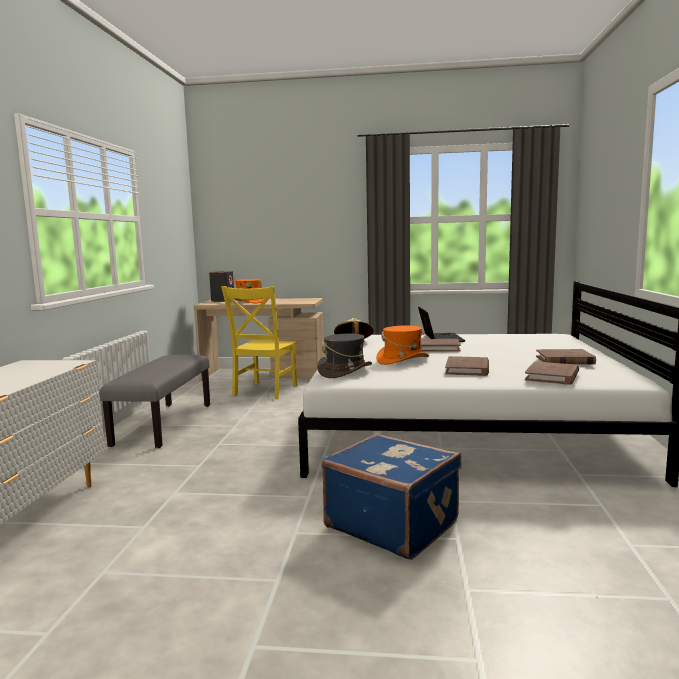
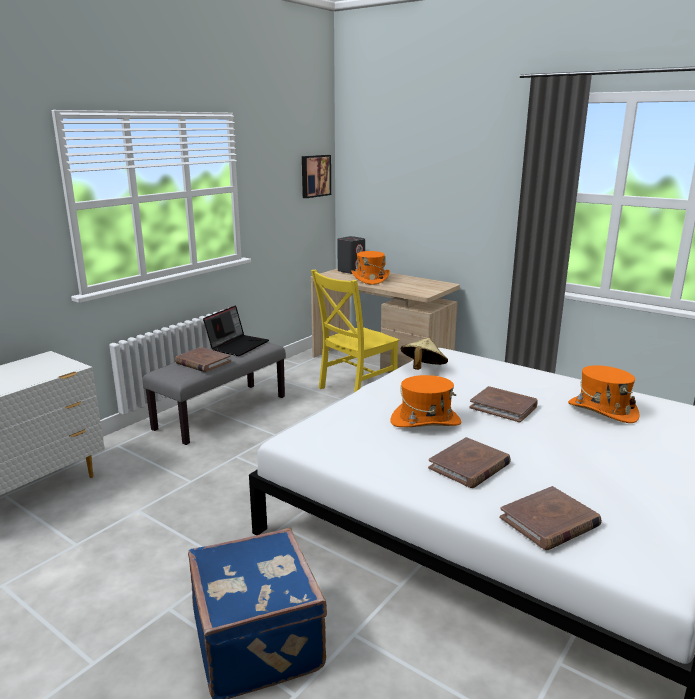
camera: 30 degrees right, 10 degrees up
grey hat [317,334,372,378] -> none
laptop [418,307,466,342] -> laptop moved to [203,305,269,356]
brown book [536,349,596,365] -> brown book moved to [175,347,231,372]
none -> picture [302,155,331,198]
none -> orange hat [568,365,640,423]

